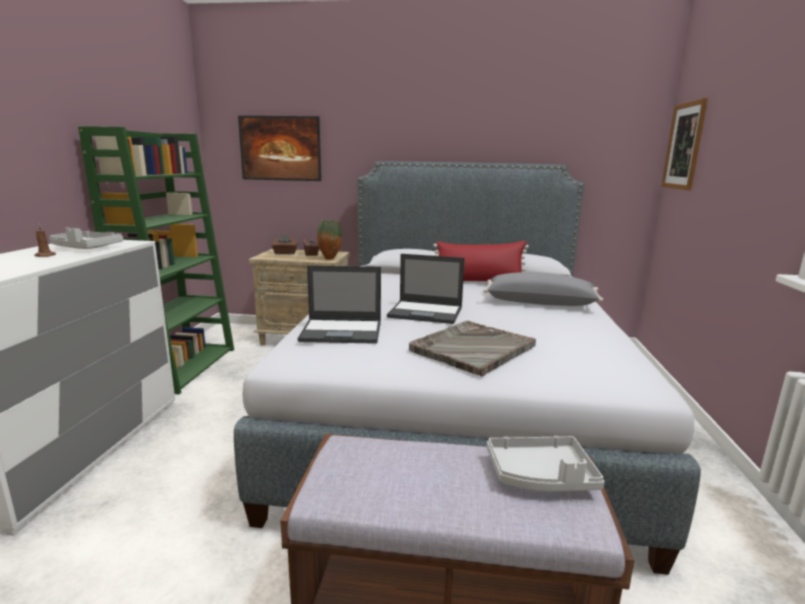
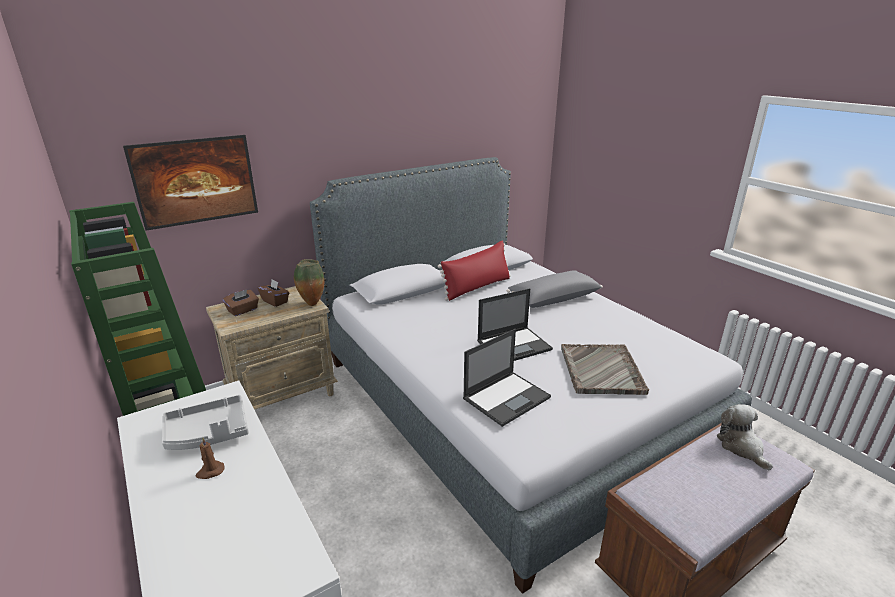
camera: 40 degrees left, 10 degrees up
grey tray [487,436,605,492] -> plush toy [717,404,773,471]
picture [661,98,708,190] -> none

